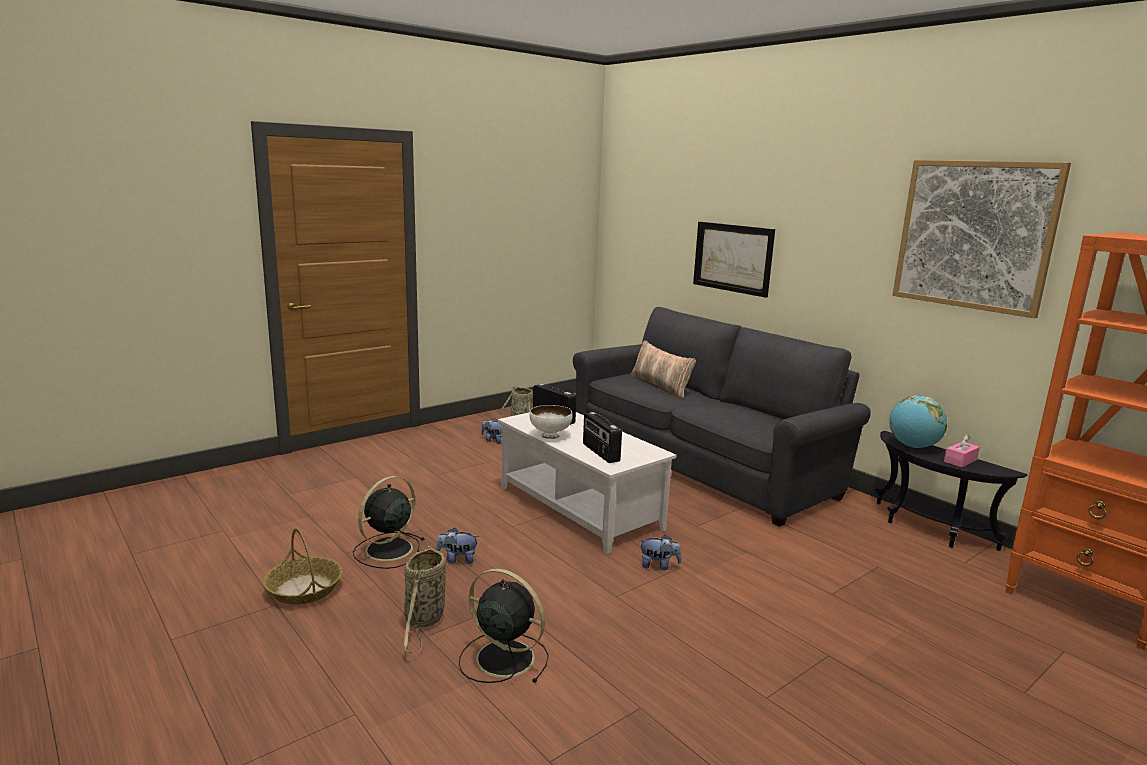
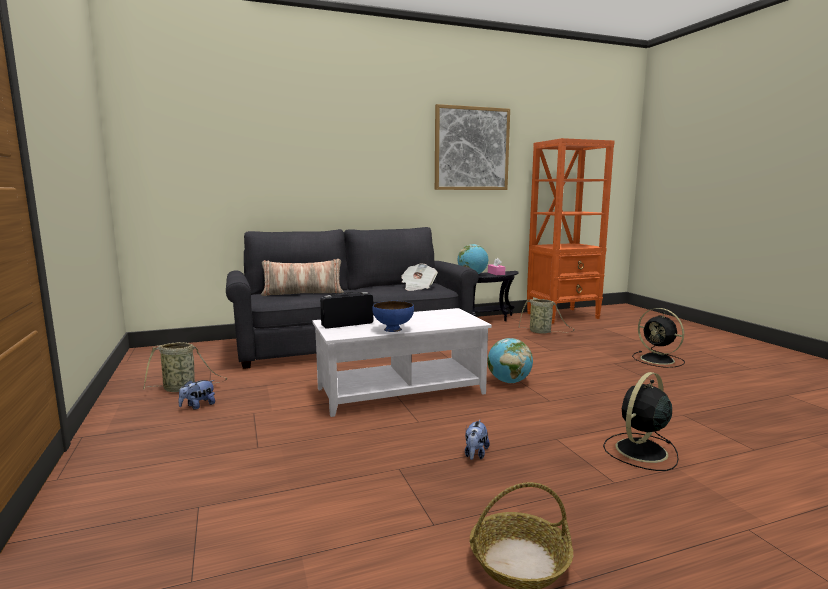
camera: 70 degrees left, 5 degrees down
black fan [353,476,424,569] -> black fan moved to [632,308,685,368]
basket [404,545,446,653] -> basket moved to [518,299,575,334]
white bowl [530,405,573,439] -> blue bowl [372,301,414,332]
radio [583,412,622,463] -> none
plush toy [639,535,681,570] -> globe [487,338,533,383]
picture [693,222,775,298] -> none
none -> newspaper [401,263,438,291]

